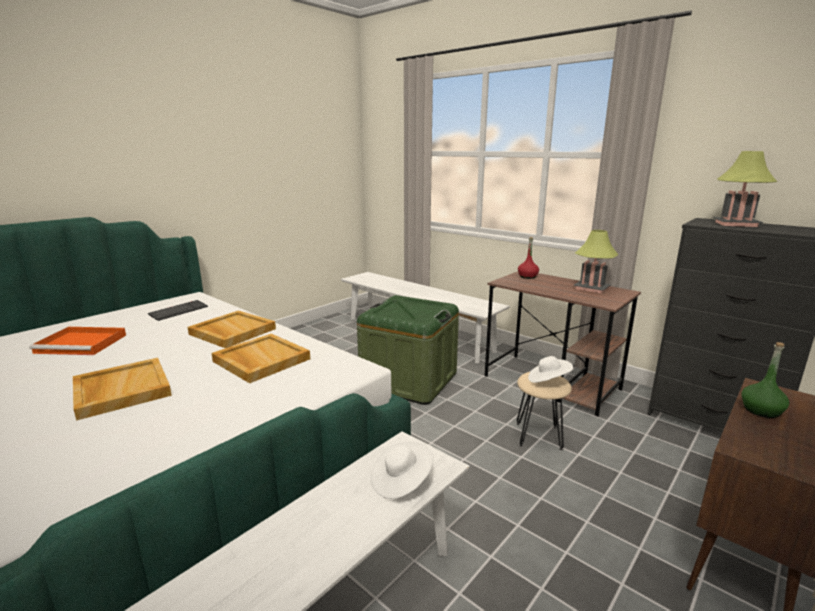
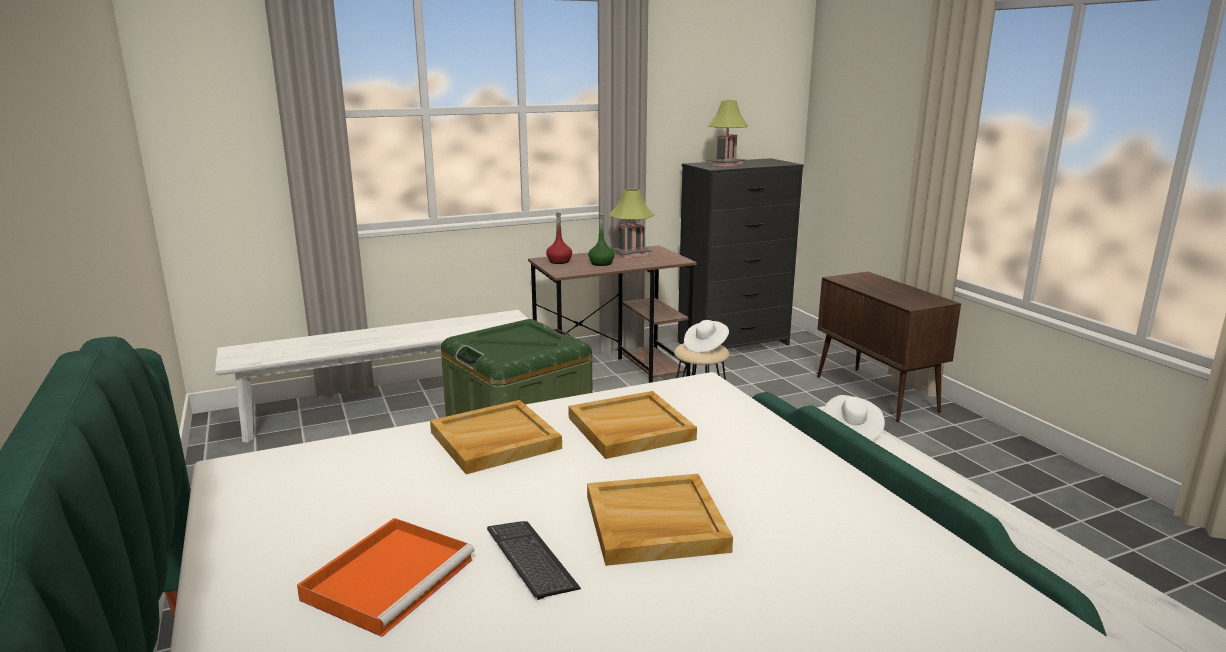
camera: 65 degrees left, 0 degrees up
keyboard [148,300,208,321] -> keyboard moved to [487,521,581,600]
green bottle [741,342,789,418] -> green bottle moved to [588,214,615,266]

